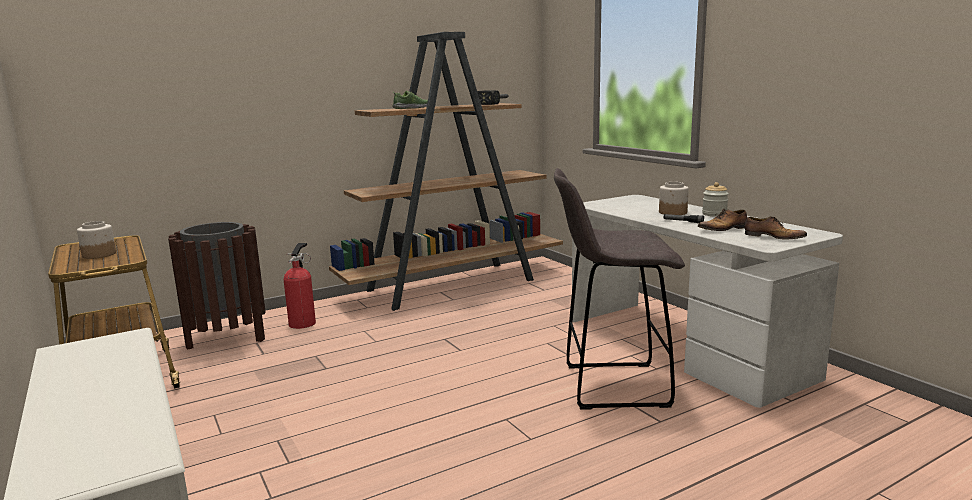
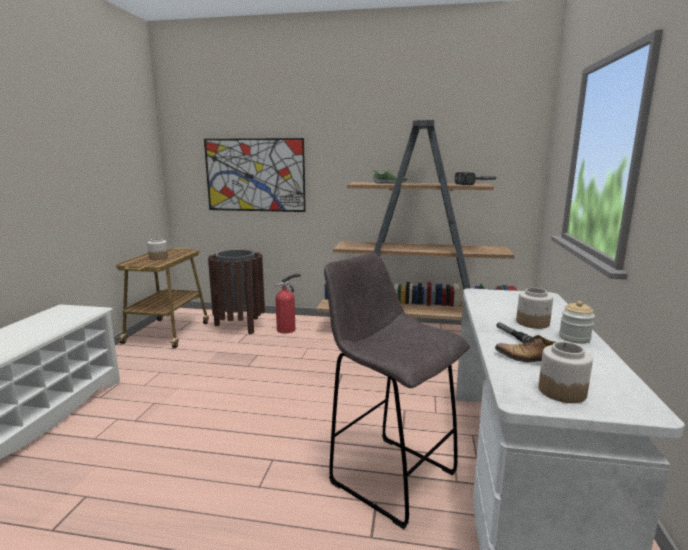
camera: 40 degrees right, 0 degrees up
shoe [744,216,807,239] -> jar [538,342,593,403]
none -> picture [204,138,306,212]

